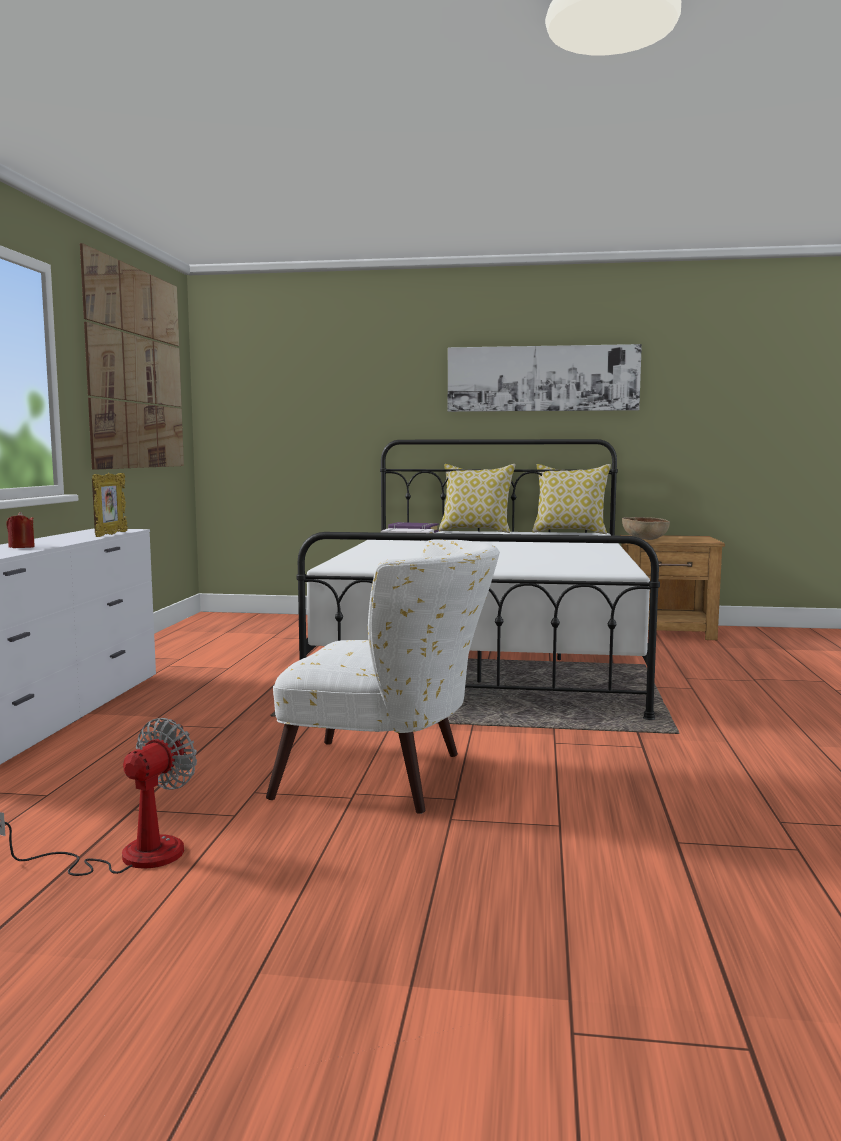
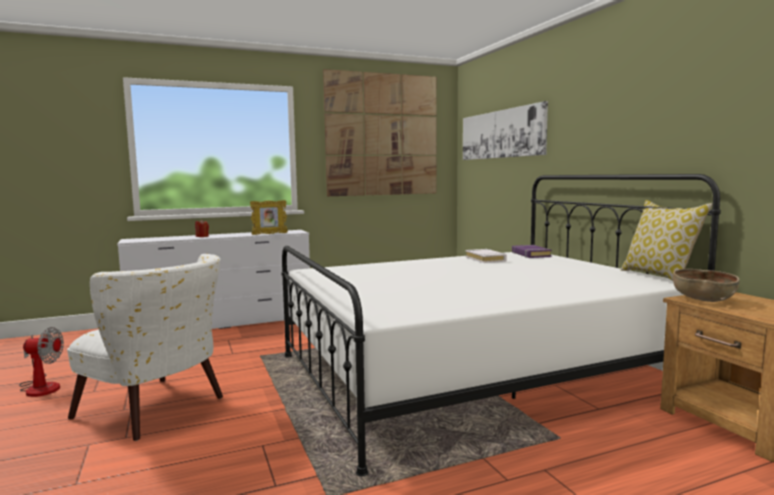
camera: 60 degrees right, 0 degrees up
white armchair [266,539,500,814] -> white armchair turned 45 degrees counterclockwise [67,254,223,441]
pillow [439,464,516,533] -> none
picture [448,344,642,412] -> picture moved to [463,101,548,160]

